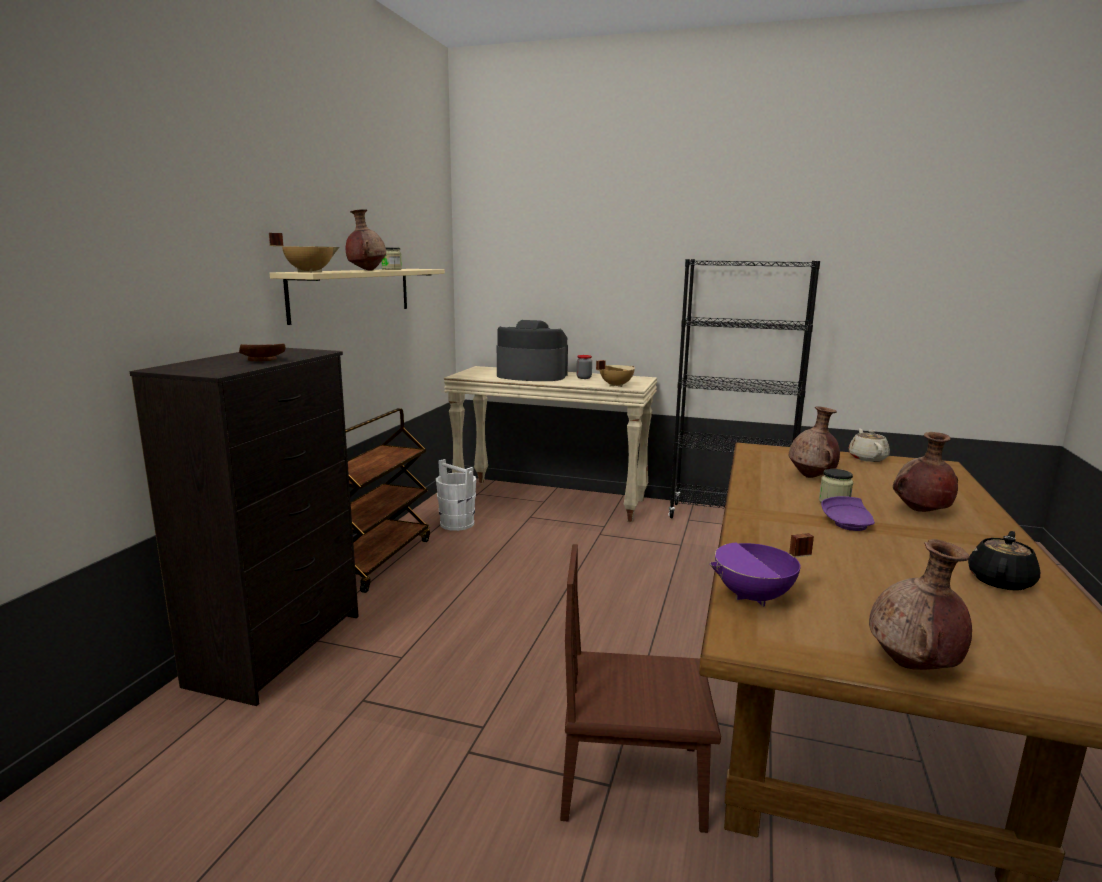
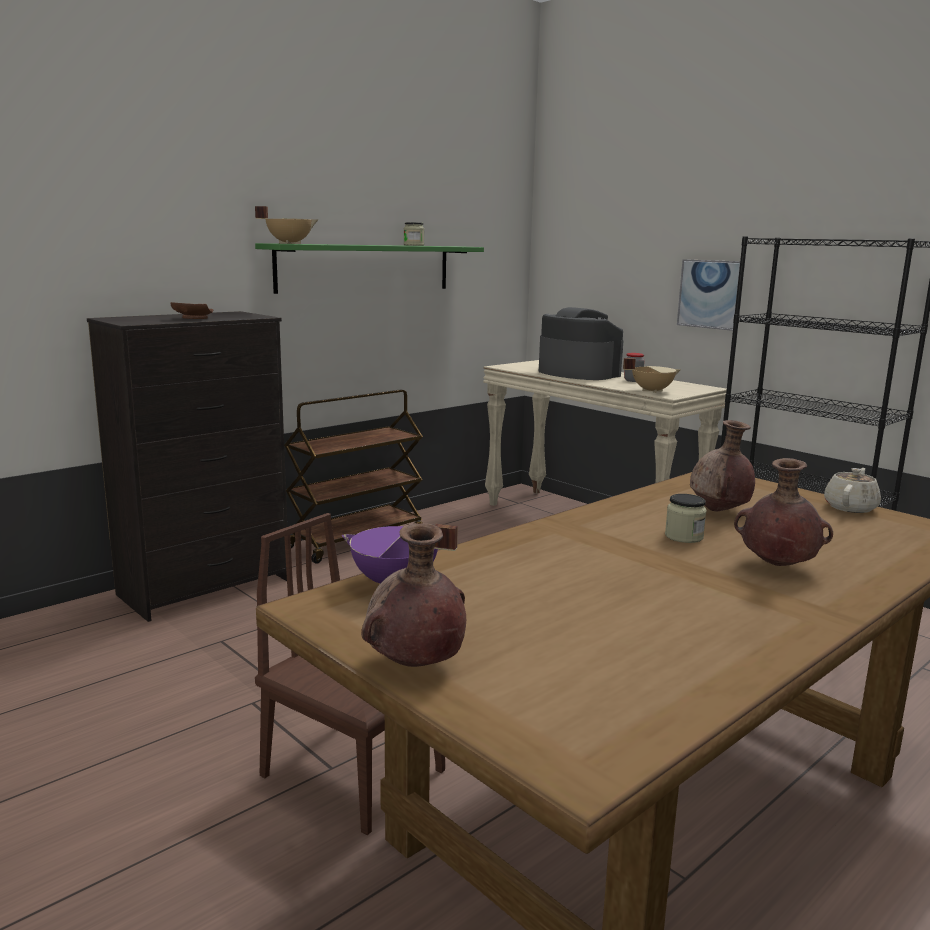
camera: 30 degrees right, 0 degrees up
beige shelf [270,269,445,325] -> green shelf [255,243,484,294]
brown vase [345,209,386,271] -> none
white bucket [436,459,476,531] -> none
purple plate [821,496,875,531] -> none
black teapot [968,531,1040,591] -> none
none -> picture [677,259,740,331]

